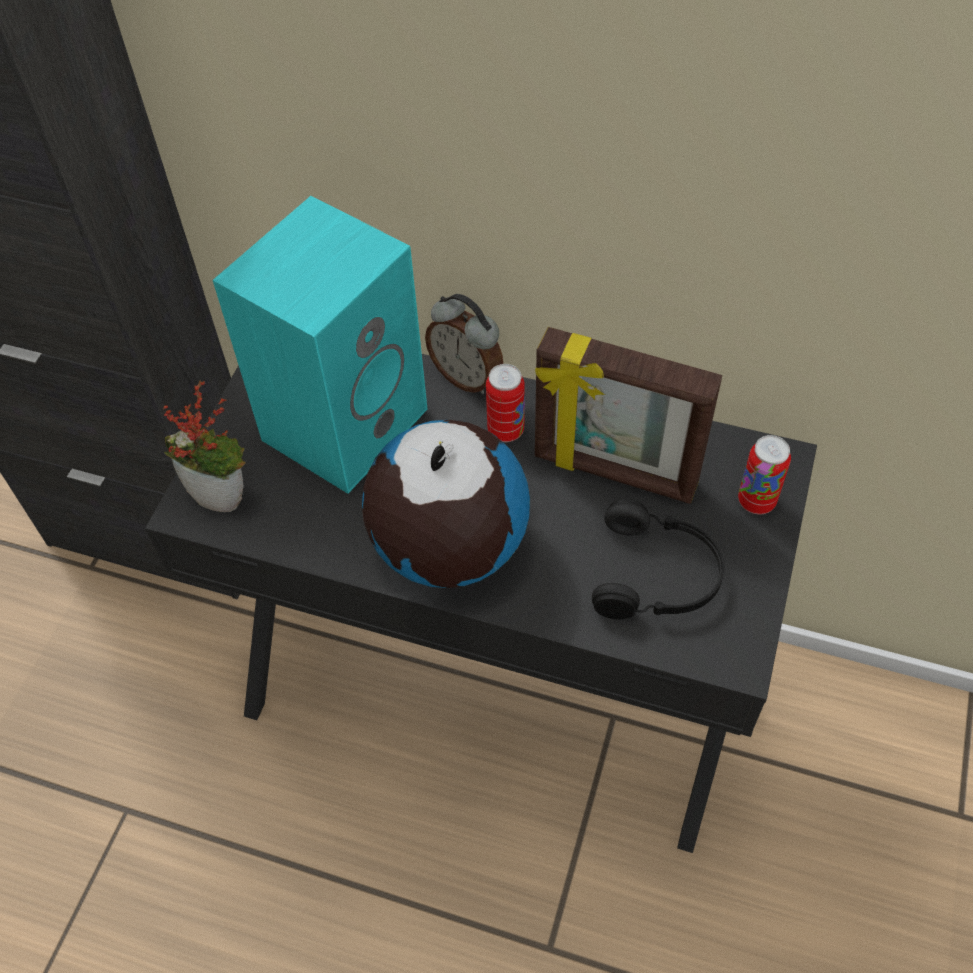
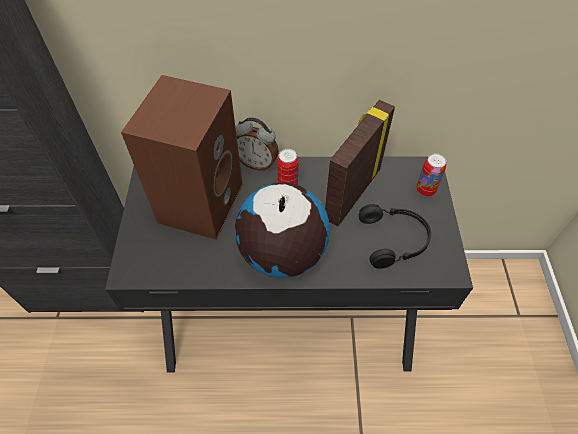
camera: 20 degrees left, 0 degrees up
potted plant [163,381,246,512] -> none
turquoise speaker [213,196,428,494] -> brown speaker [121,75,243,240]
picture frame [535,327,722,504] -> picture frame turned 120 degrees clockwise [325,100,395,227]

